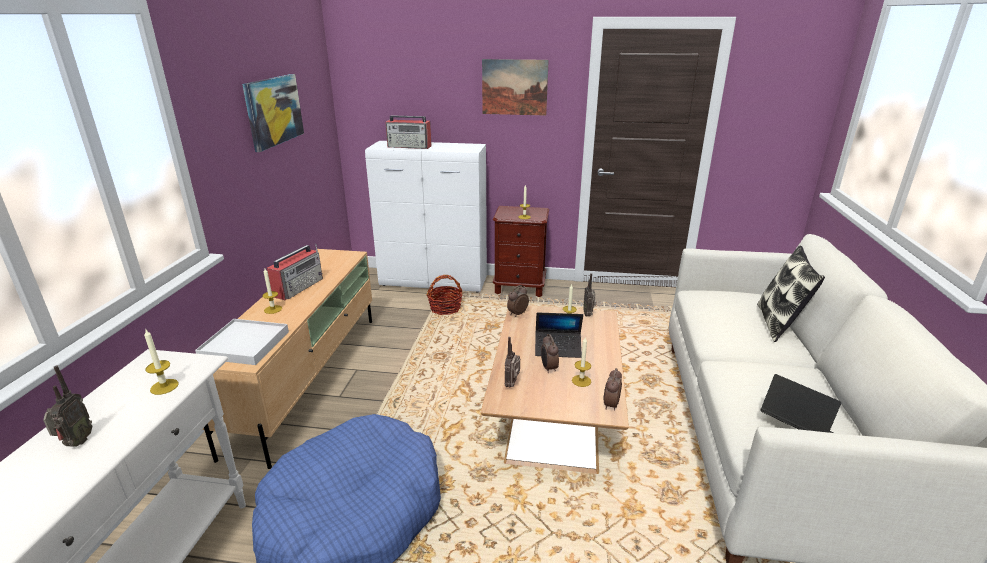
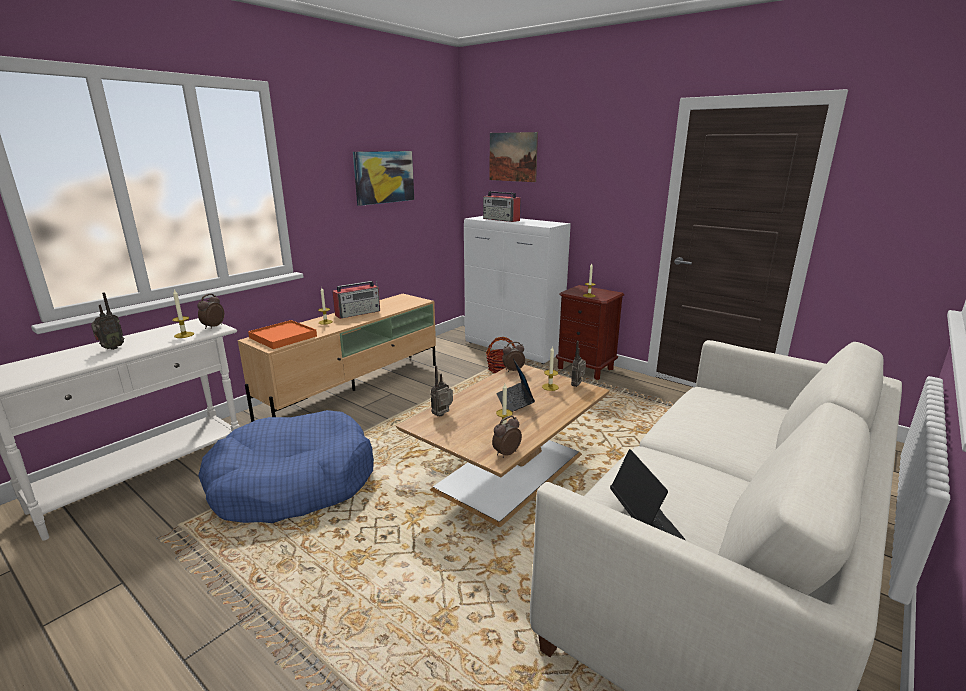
camera: 30 degrees right, 5 degrees down
white tray [195,319,289,365] -> orange tray [248,320,317,349]
picture [482,59,549,116] -> picture moved to [490,132,538,182]
laptop [535,312,583,358] -> laptop turned 45 degrees clockwise [496,358,535,412]
alarm clock [541,334,559,373] -> alarm clock moved to [197,294,224,329]
pillow [757,245,825,342] -> none

